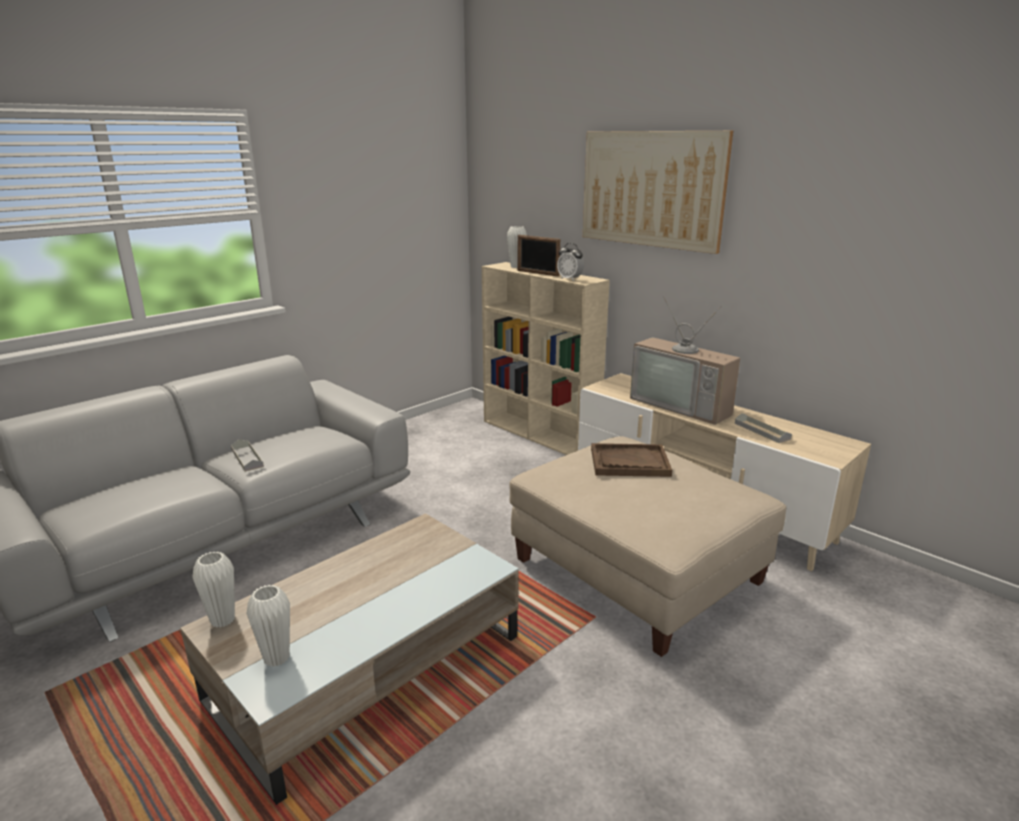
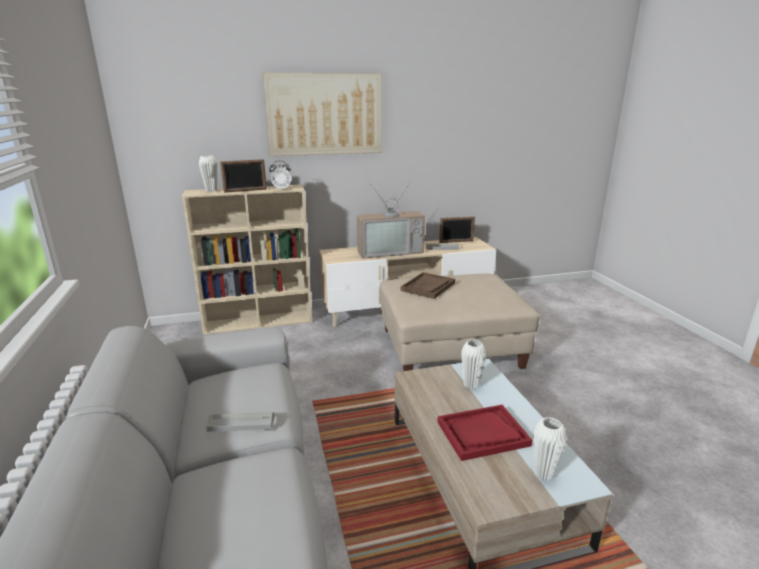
camera: 60 degrees left, 0 degrees up
white vase [192,552,235,628] -> white vase moved to [461,340,486,389]
none -> red tray [437,405,533,461]
none -> picture frame [439,217,475,243]

